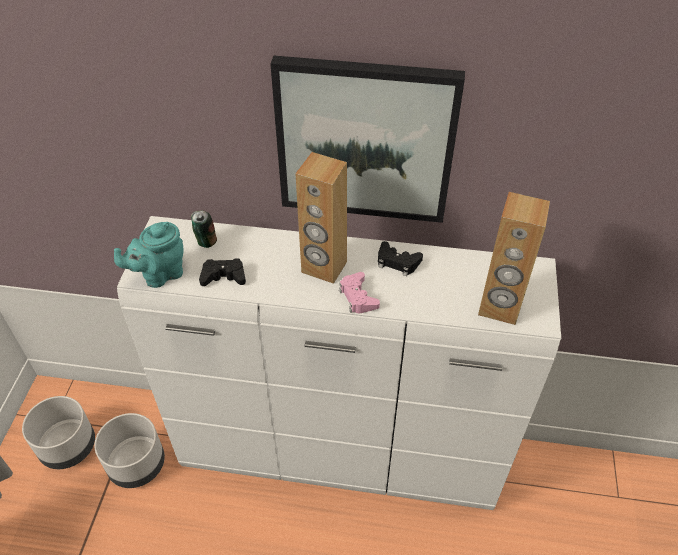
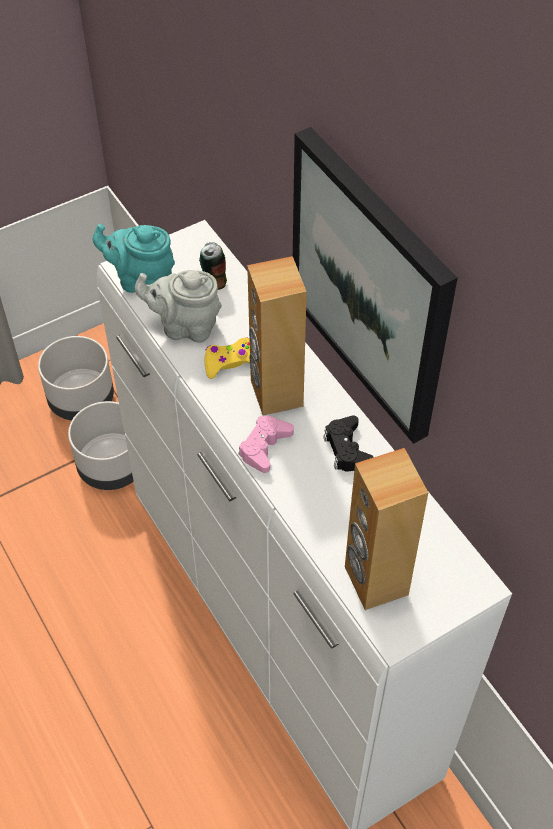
camera: 50 degrees right, 5 degrees up
black game controller [199,259,246,286] -> grey teapot [135,270,222,343]
none -> yellow game controller [205,338,250,379]

